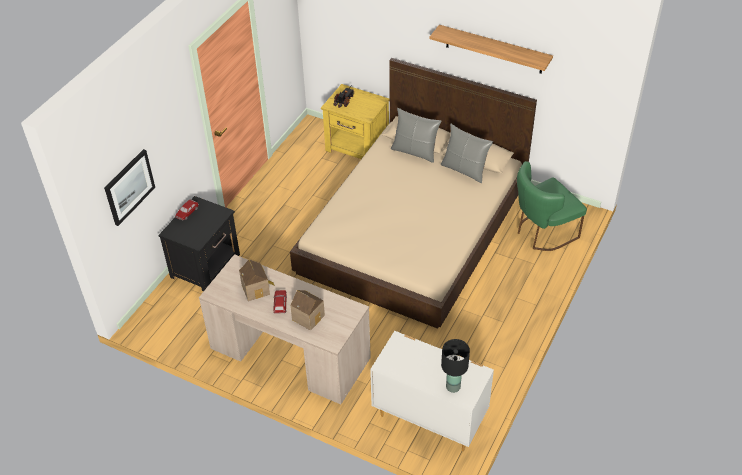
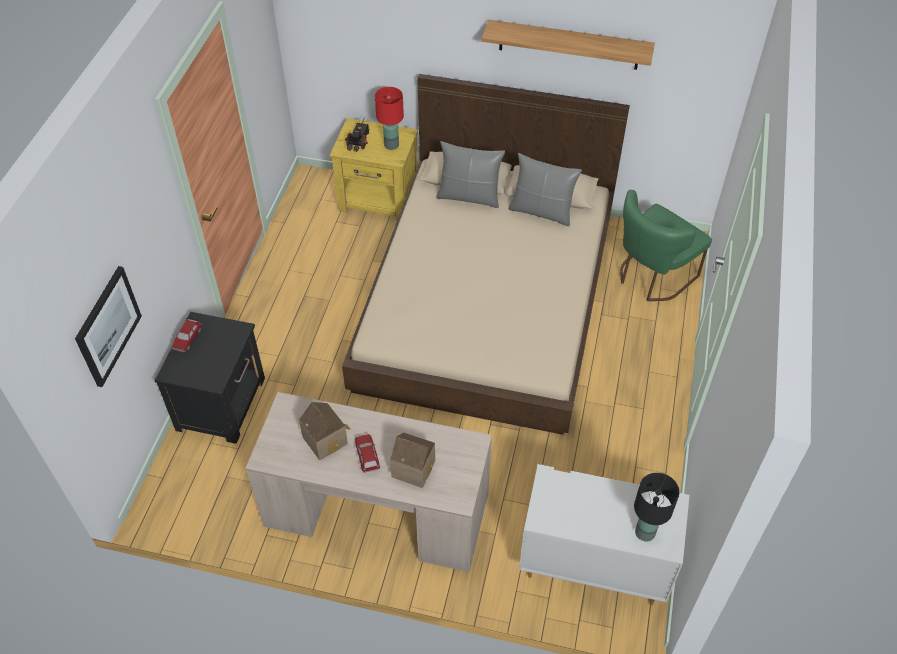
camera: 15 degrees left, 5 degrees up
none -> red table lamp [375,87,404,150]

